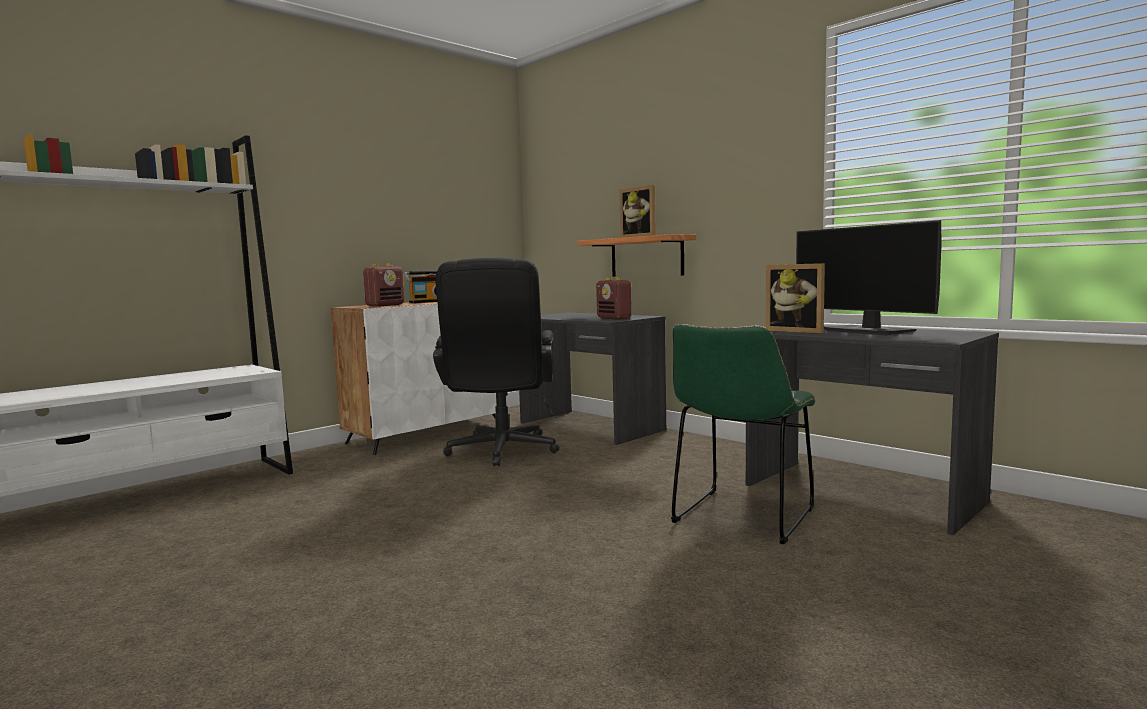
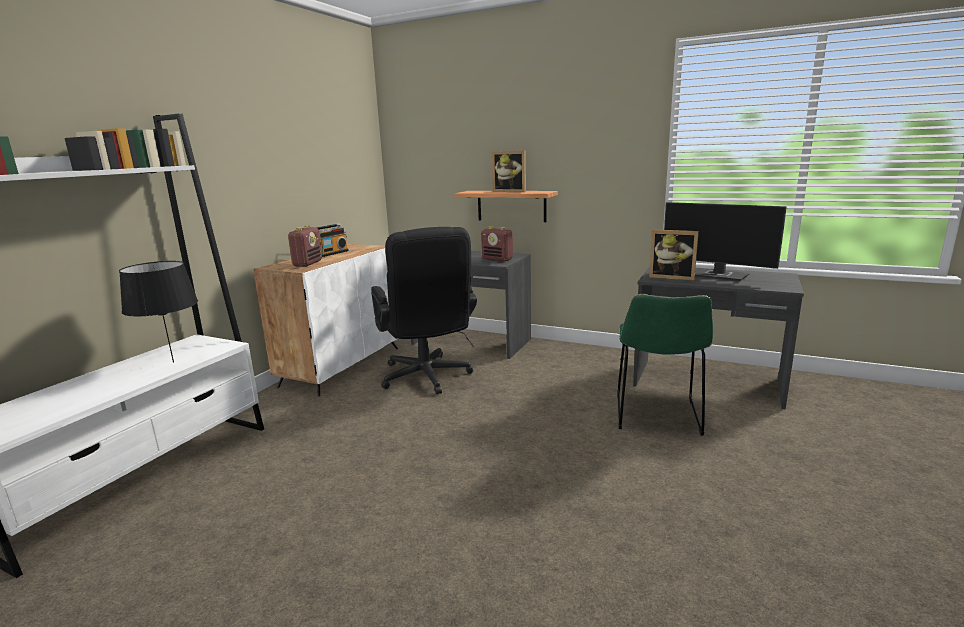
camera: 20 degrees left, 10 degrees up
none -> black table lamp [119,261,198,363]

